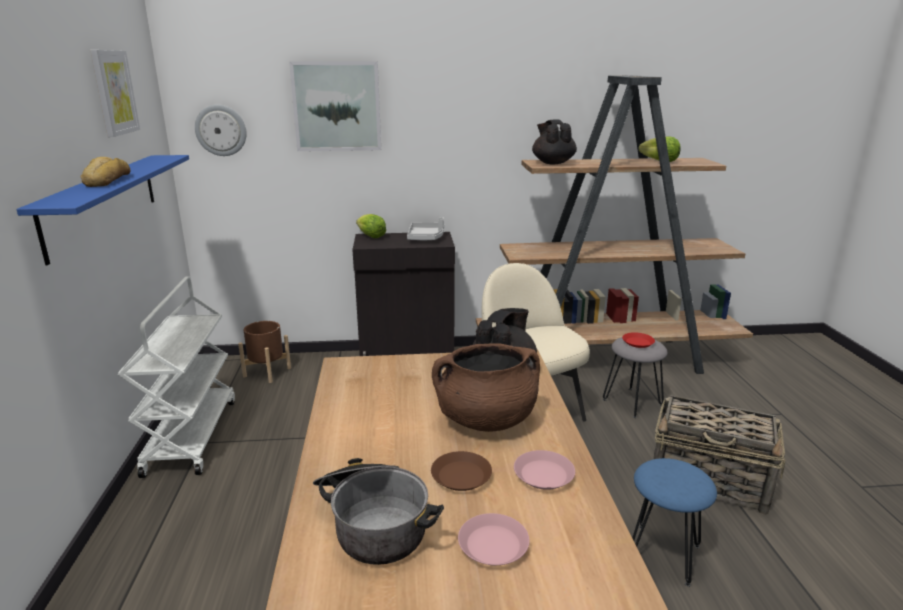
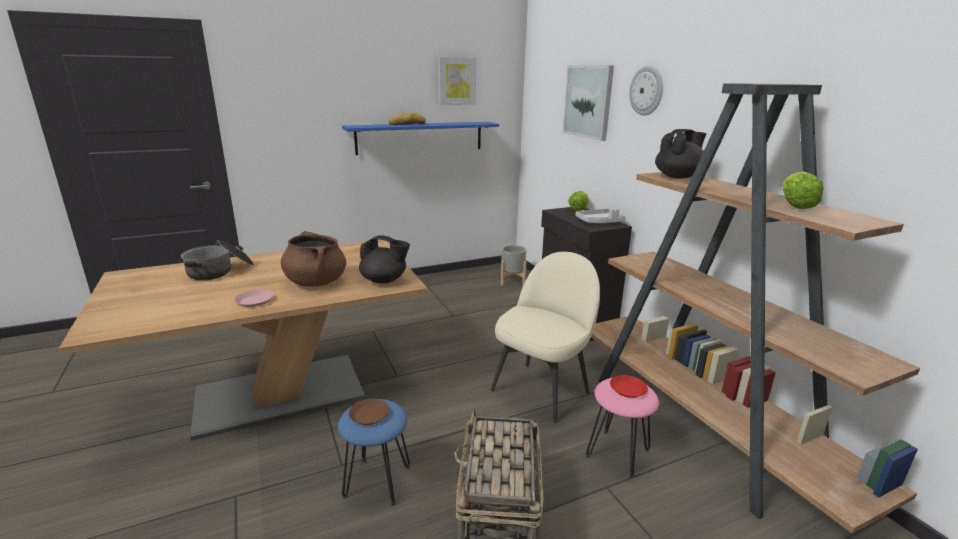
camera: 70 degrees right, 0 degrees up
white cart [118,277,235,478] -> none
wall clock [195,105,247,156] -> wall clock moved to [629,66,663,116]
brown planter [238,321,291,383] -> grey planter [501,245,526,286]
brown plate [431,451,492,491] -> brown plate moved to [349,399,390,425]
pink plate [458,513,530,565] -> none
grey stool [603,337,668,418] -> pink stool [586,378,659,478]

